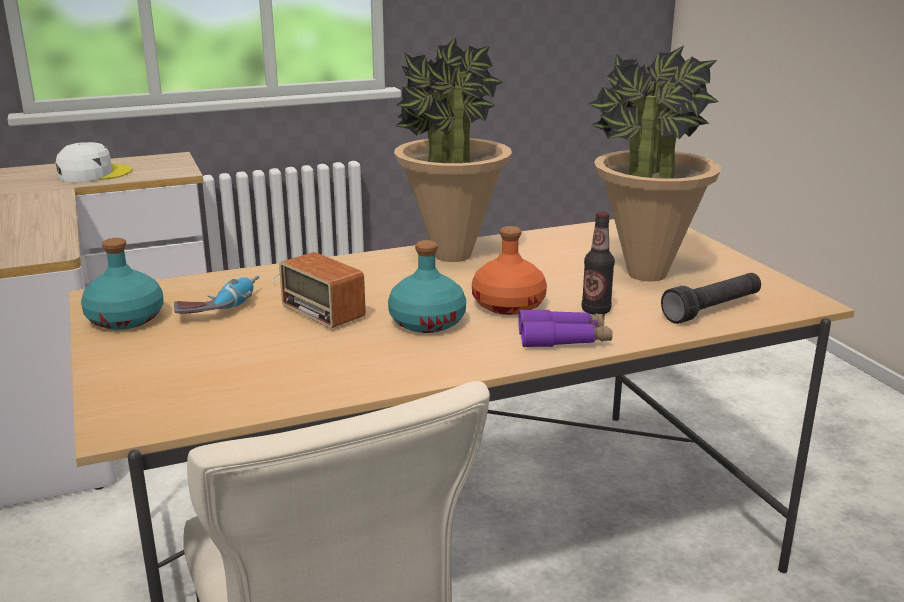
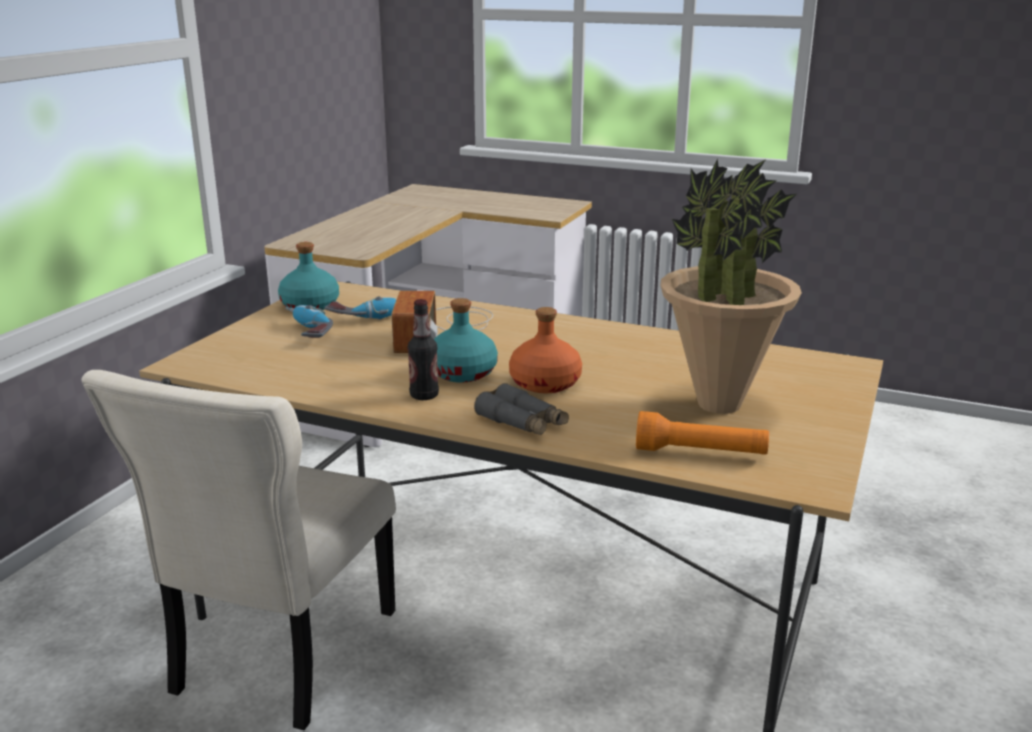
camera: 45 degrees right, 0 degrees up
white cap [56,142,132,182] -> none
potted plant [394,36,512,262] -> none
purple binoculars [518,310,613,348] -> grey binoculars [474,383,569,435]
bottle [582,212,615,315] -> bottle moved to [407,299,439,400]
black flashlight [661,273,761,324] -> orange flashlight [636,411,769,454]
none -> power drill [285,305,333,338]

